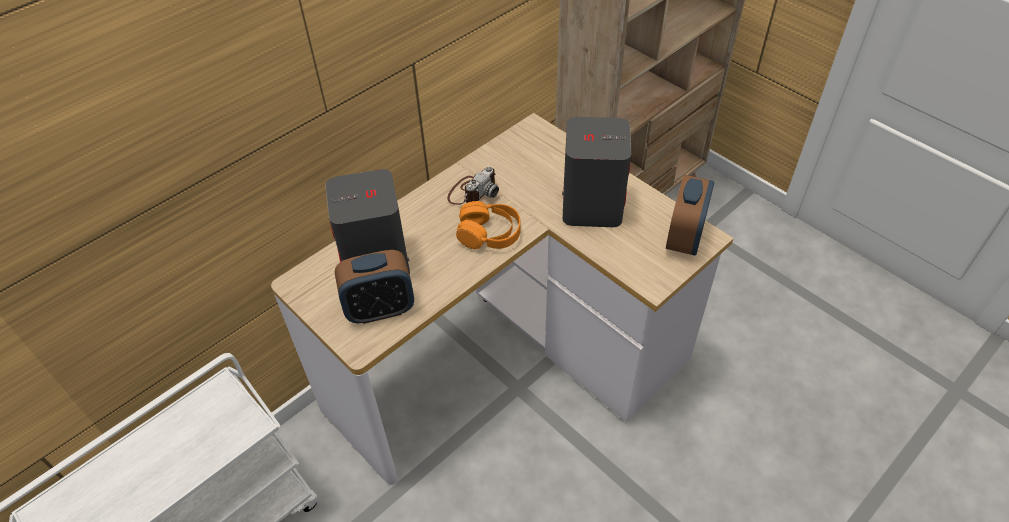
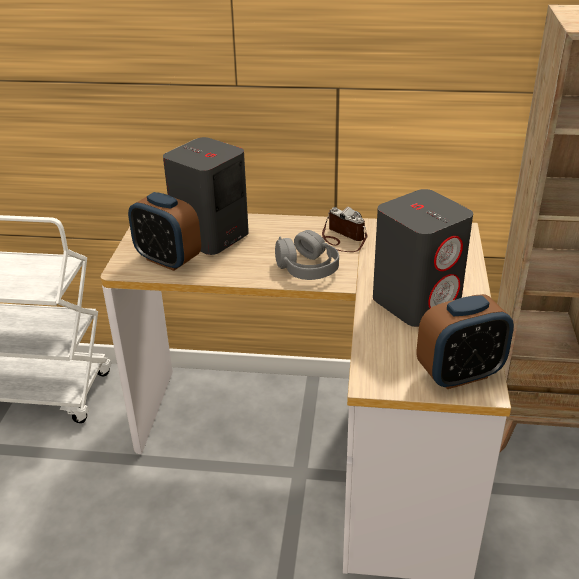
camera: 50 degrees right, 15 degrees down
camera [447,166,499,205] -> camera turned 135 degrees counterclockwise [322,207,367,252]
orange headphones [456,201,520,249] -> grey headphones [275,230,339,280]

